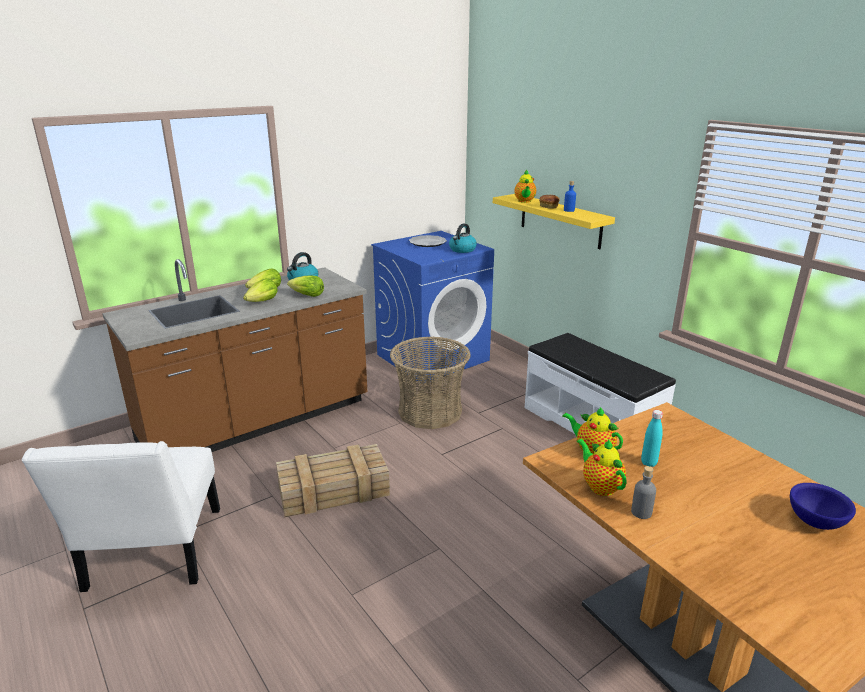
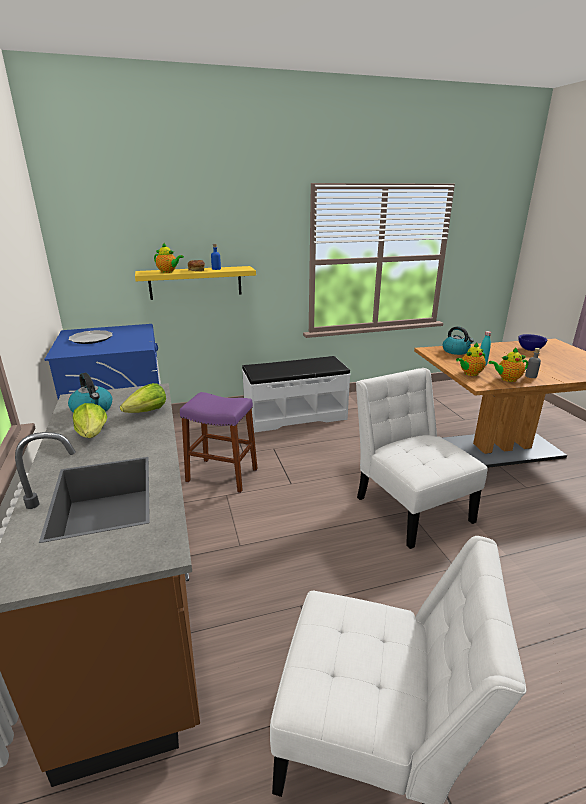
camera: 70 degrees left, 0 degrees up
lettuce [243,278,278,302] -> none
crate [276,444,390,517] -> none
basket [390,336,471,429] -> purple stool [180,392,258,493]
kettle [449,223,477,253] -> kettle moved to [443,326,474,355]
none -> white chair [356,368,488,549]

